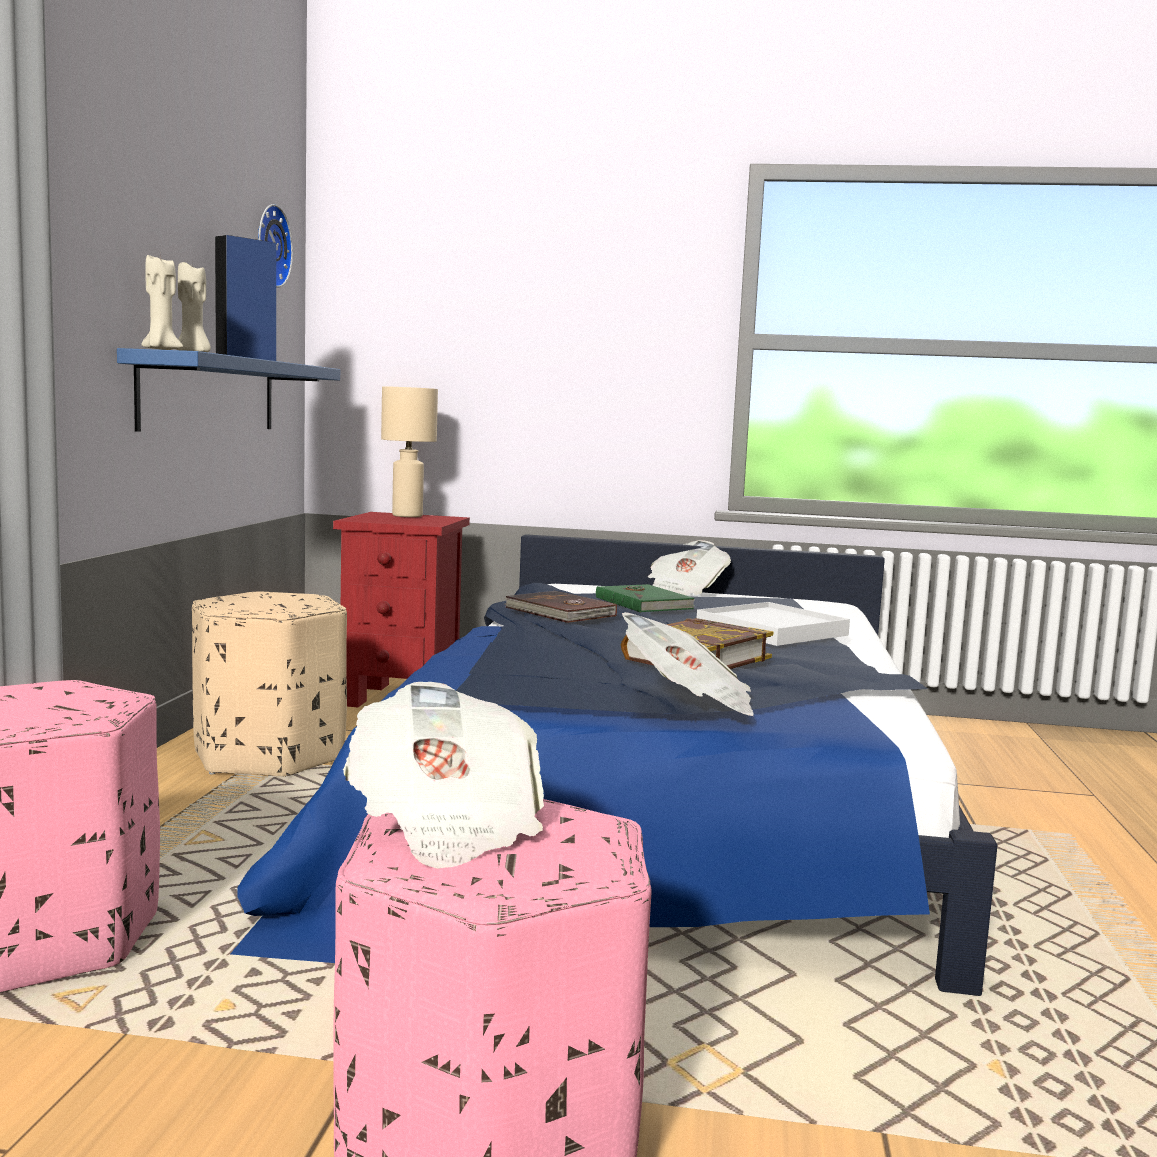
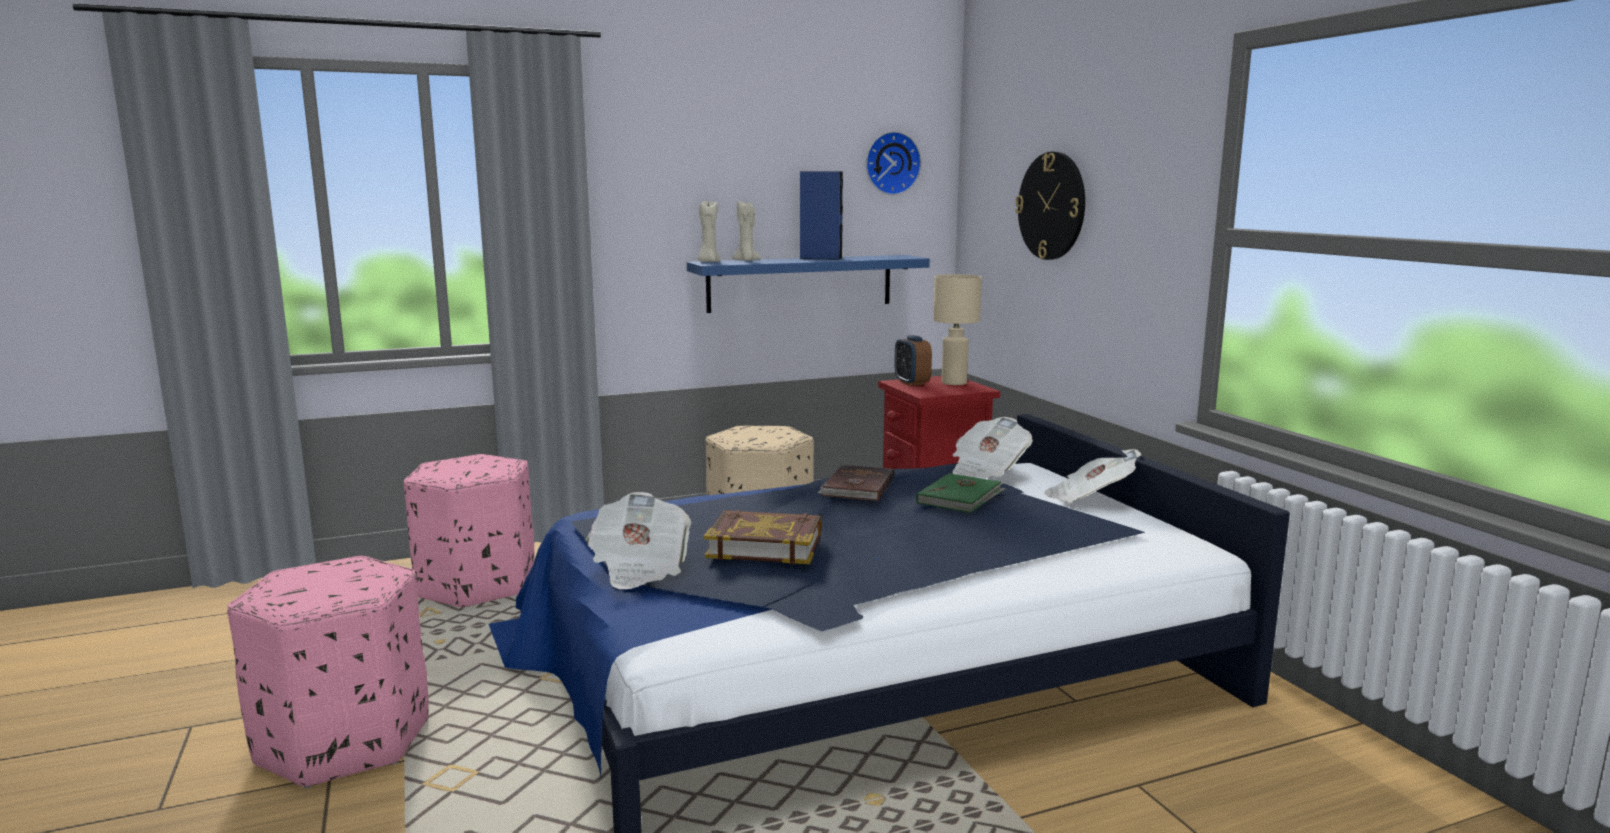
camera: 60 degrees right, 5 degrees up
newspaper [343,682,544,869] -> newspaper moved to [952,417,1033,478]
white tray [697,602,850,646] -> none
none -> alarm clock [894,335,932,386]
none -> wall clock [1015,152,1085,260]

